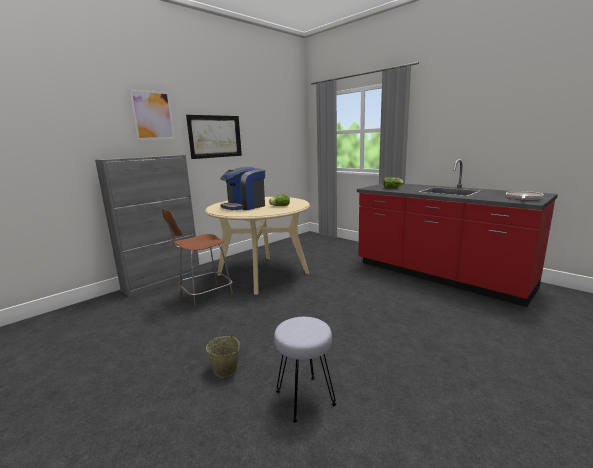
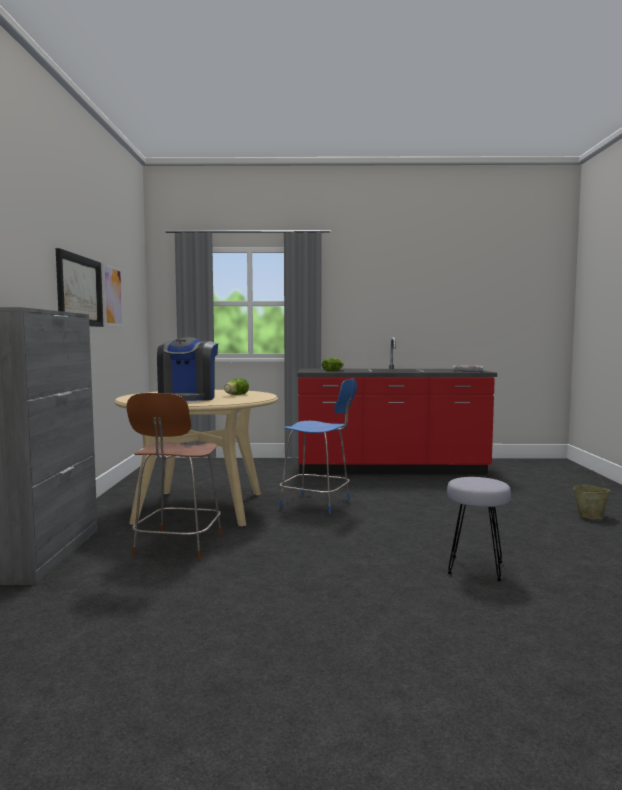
camera: 45 degrees left, 10 degrees down
picture [129,89,175,140] -> picture moved to [102,263,123,327]
beige bucket [206,328,240,378] -> beige bucket moved to [574,470,610,519]
none -> blue chair [279,379,357,514]

